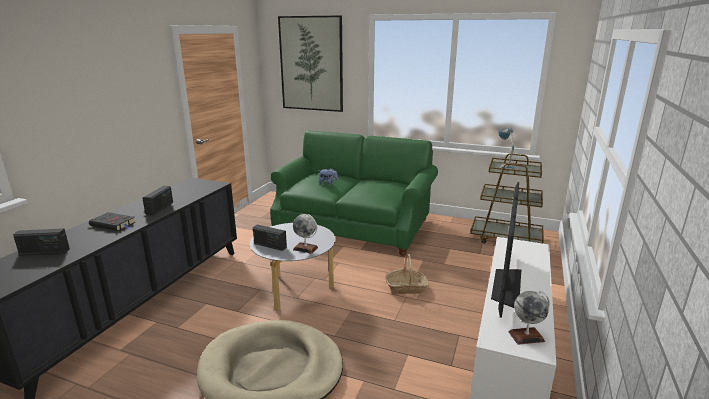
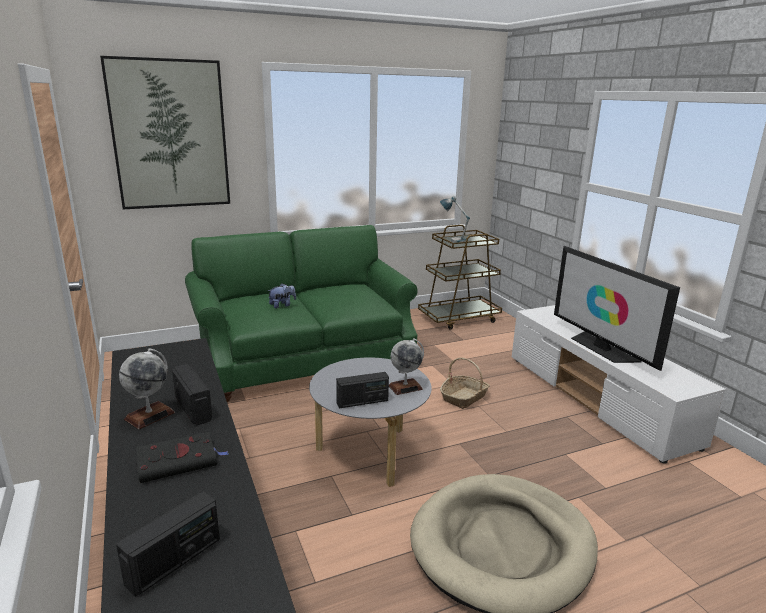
camera: 45 degrees left, 0 degrees up
globe [508,291,550,345] -> globe moved to [119,348,175,430]

